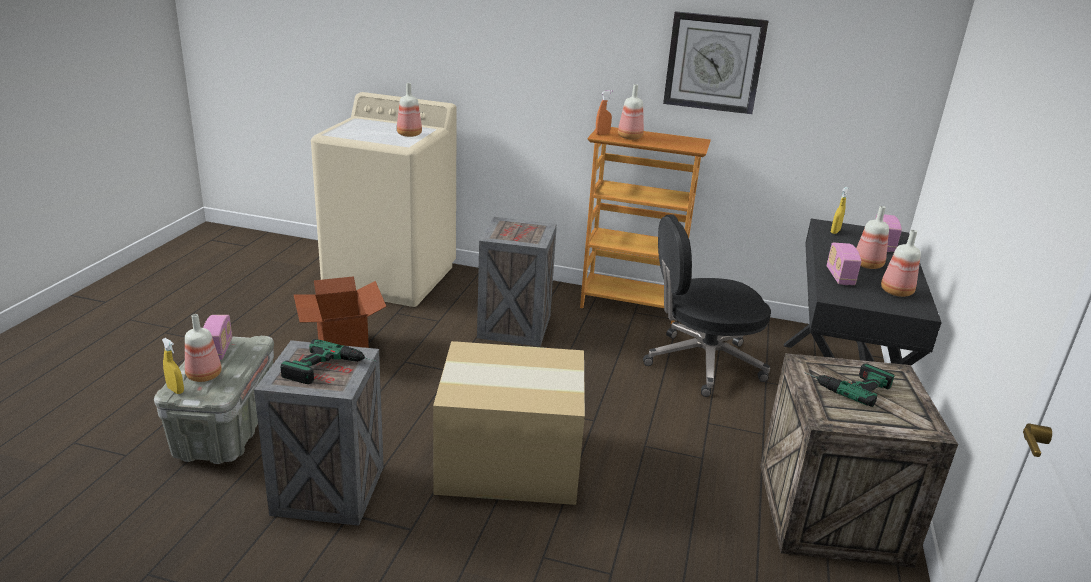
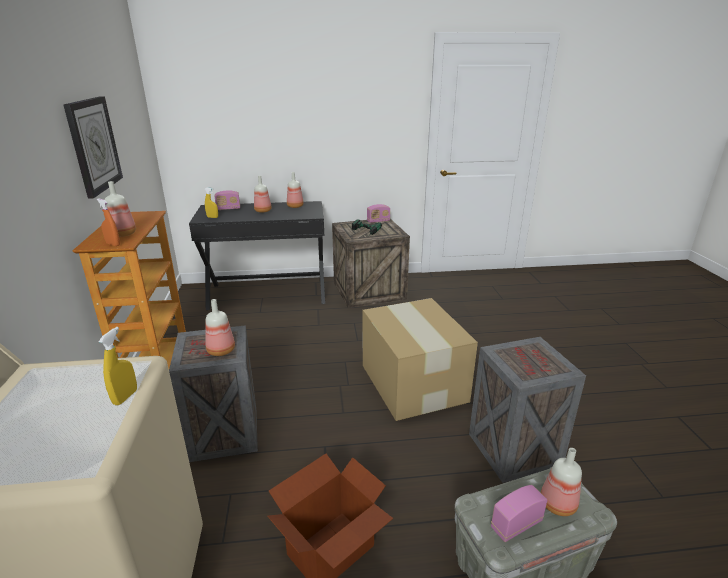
camera: 110 degrees left, 0 degrees up
yellow spray bottle [162,338,184,394] -> yellow spray bottle moved to [99,327,137,405]
power drill [280,339,376,384] -> none
bottle [397,83,422,137] -> bottle moved to [205,299,235,356]
black office chair [643,214,771,397] -> none
radio [827,243,861,285] -> radio moved to [367,204,390,223]

